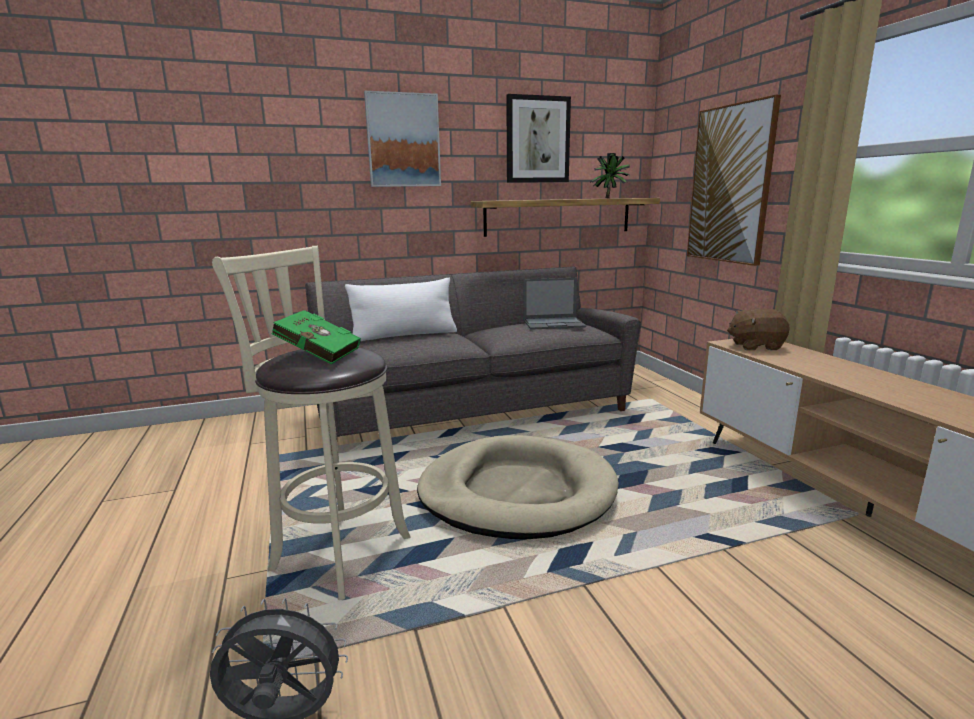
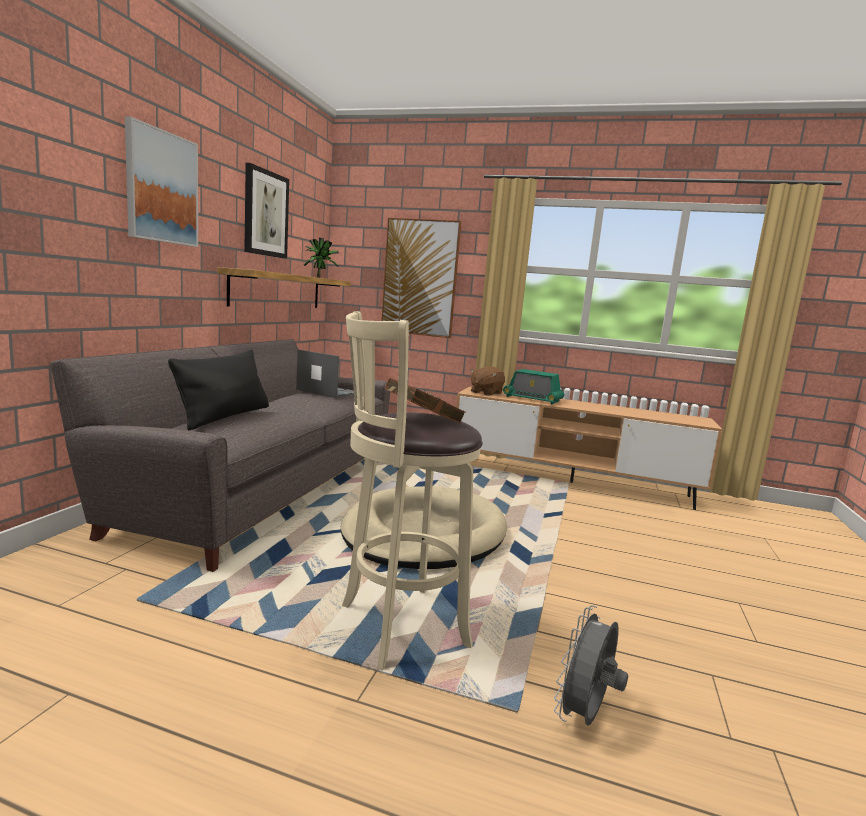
camera: 55 degrees left, 5 degrees down
green book [272,310,361,364] -> brown book [383,378,465,423]
white pillow [345,278,457,341] -> black pillow [168,349,269,430]
laptop [523,278,586,330] -> laptop turned 90 degrees counterclockwise [296,349,357,398]
none -> radio [503,369,564,404]

